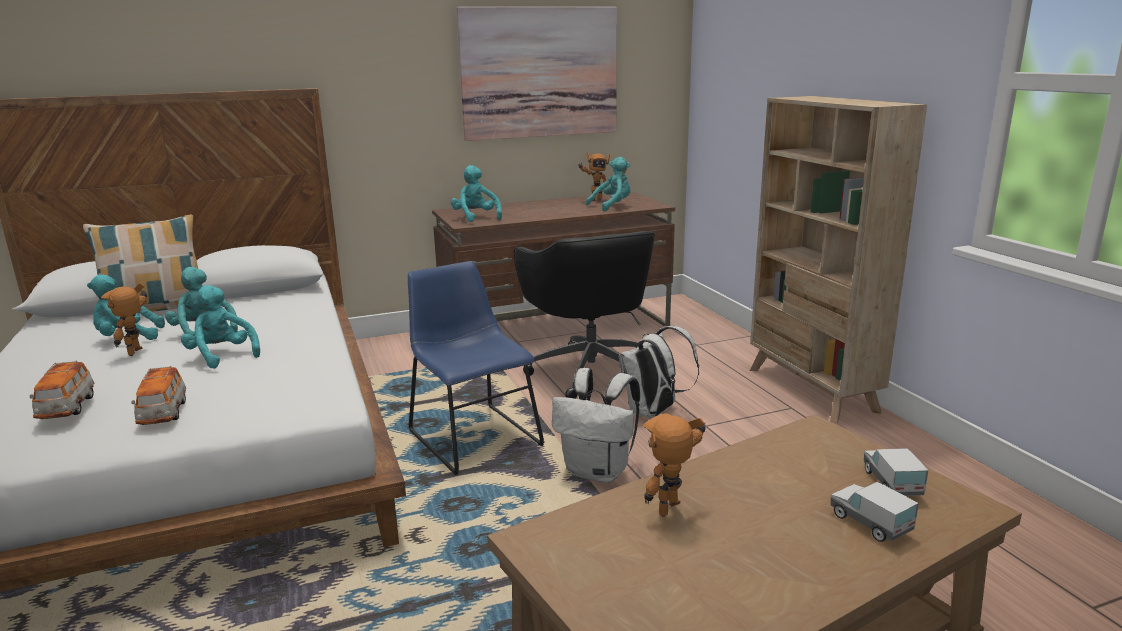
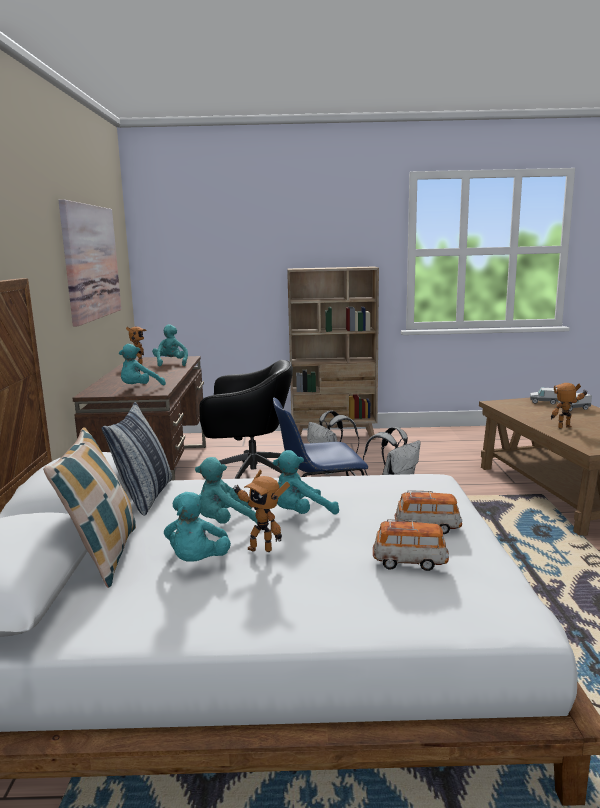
camera: 70 degrees left, 5 degrees down
turquoise plush toy [451,165,502,222] -> turquoise plush toy turned 45 degrees counterclockwise [119,344,166,386]
toy robot [643,413,705,516] -> toy robot turned 105 degrees clockwise [551,383,587,429]
none -> pillow [102,402,172,516]

